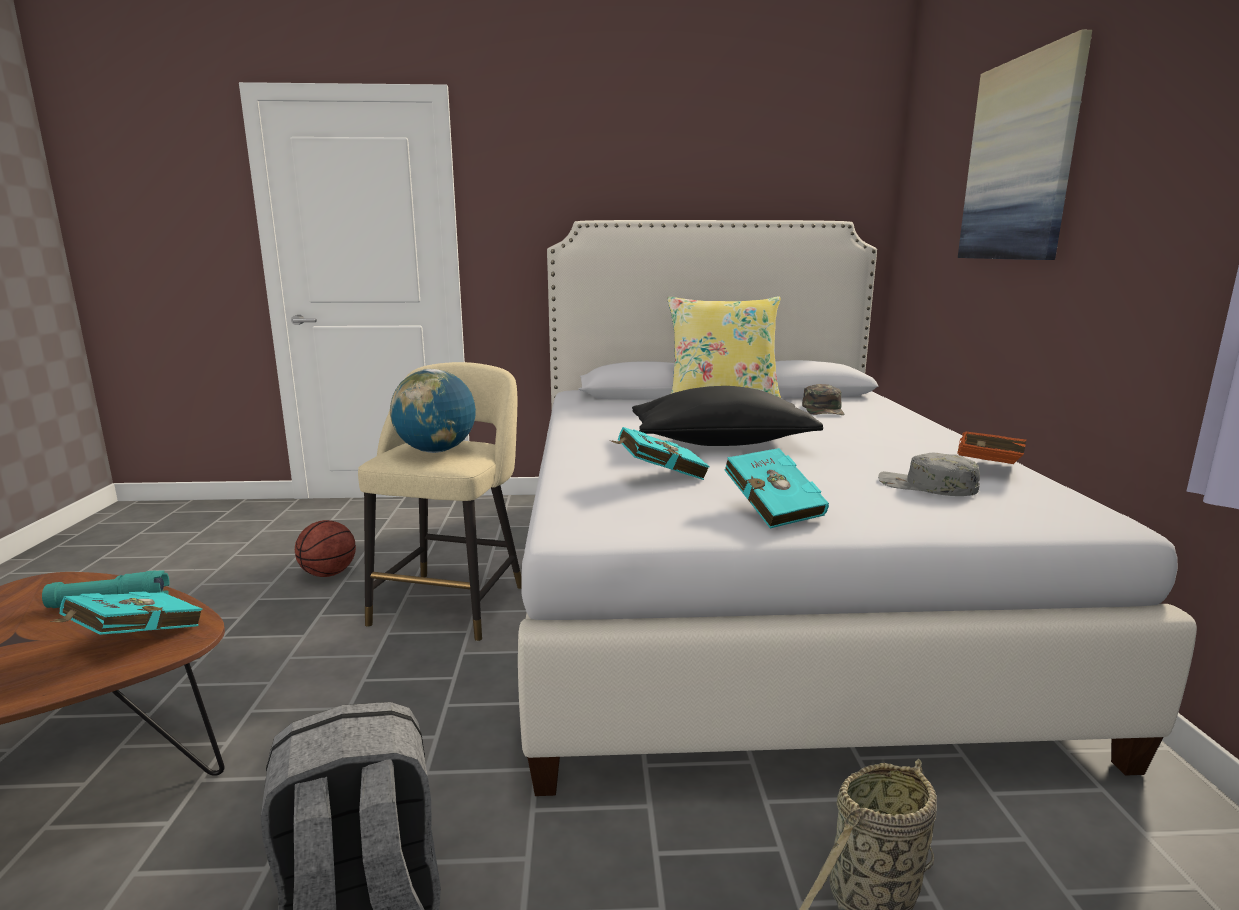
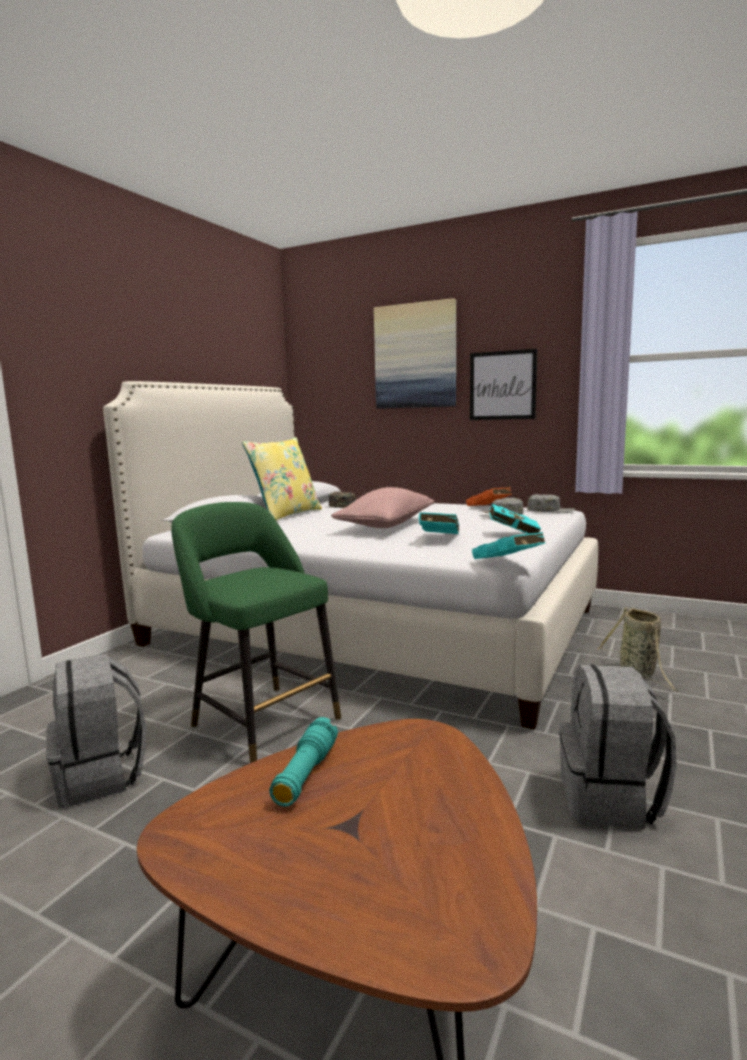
camera: 60 degrees left, 5 degrees down
turquoise book [50,591,202,635] -> turquoise book moved to [472,532,545,559]
basketball [295,520,356,577] -> grey backpack [46,654,146,808]
beige stool [358,362,522,642] -> green stool [171,502,341,763]
globe [390,369,476,453] -> none
black pillow [632,386,823,446] -> pink pillow [331,487,434,528]
none -> picture [470,349,537,420]
none -> grey cap [527,494,575,513]

